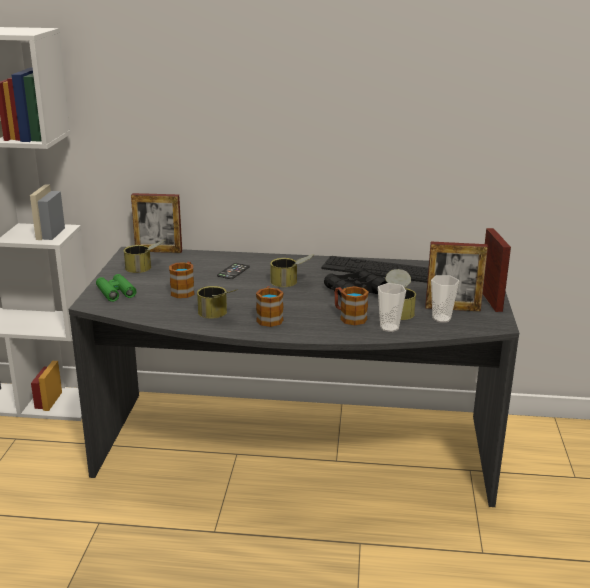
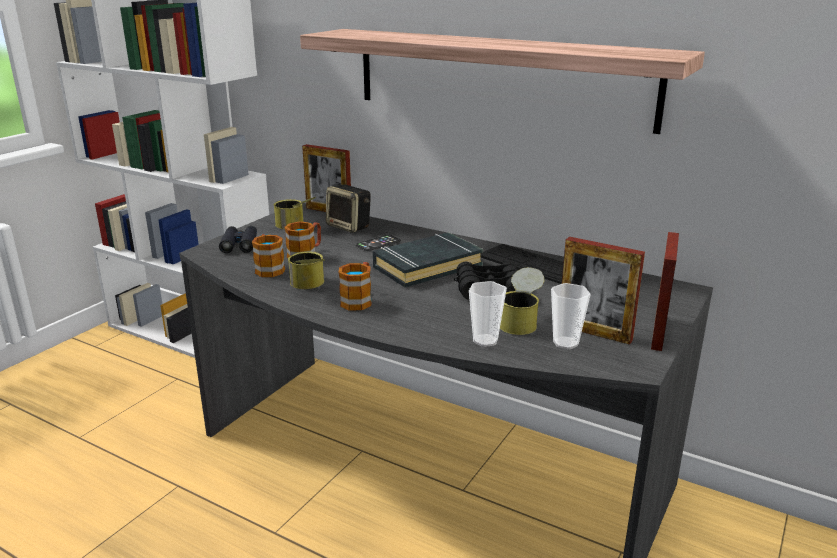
camera: 25 degrees right, 0 degrees up
green binoculars [96,274,137,302] -> black binoculars [219,226,257,253]
can [270,254,314,287] -> black book [373,232,483,287]
mug [334,286,369,325] -> mug moved to [252,234,285,277]
none -> shelf [300,29,705,134]
none -> speaker [326,185,371,233]

